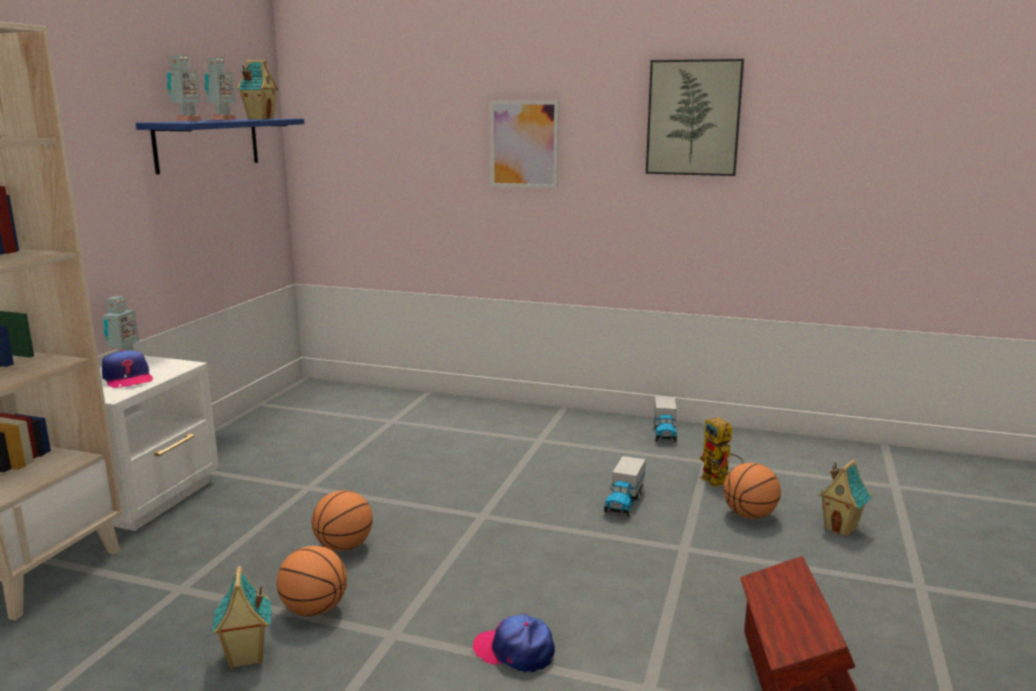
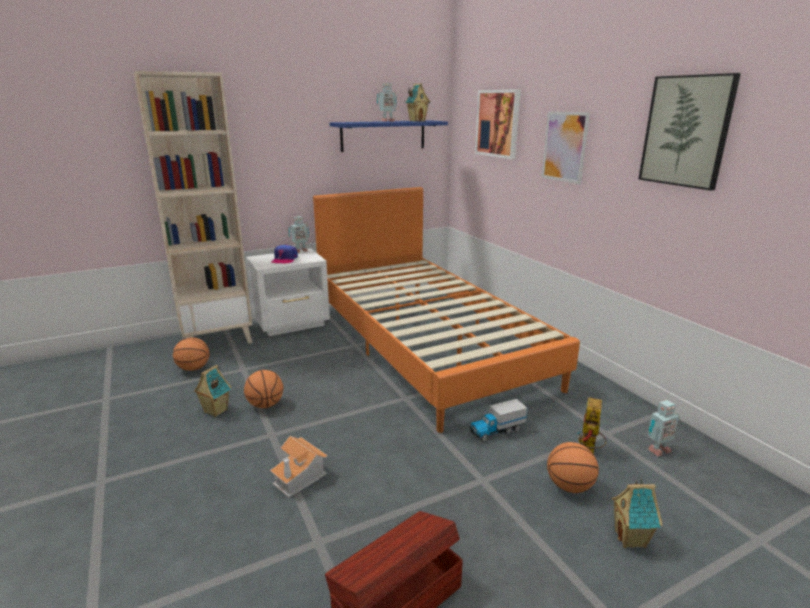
camera: 45 degrees right, 5 degrees up
toy robot [166,55,202,121] -> toy robot moved to [647,400,680,456]
basketball [312,490,373,551] -> basketball moved to [173,337,210,371]
cap [473,614,555,673] -> toy house [270,436,328,498]
toy truck [654,396,677,442] -> none
none -> orange bed [313,187,580,433]
none -> picture [475,89,521,159]

